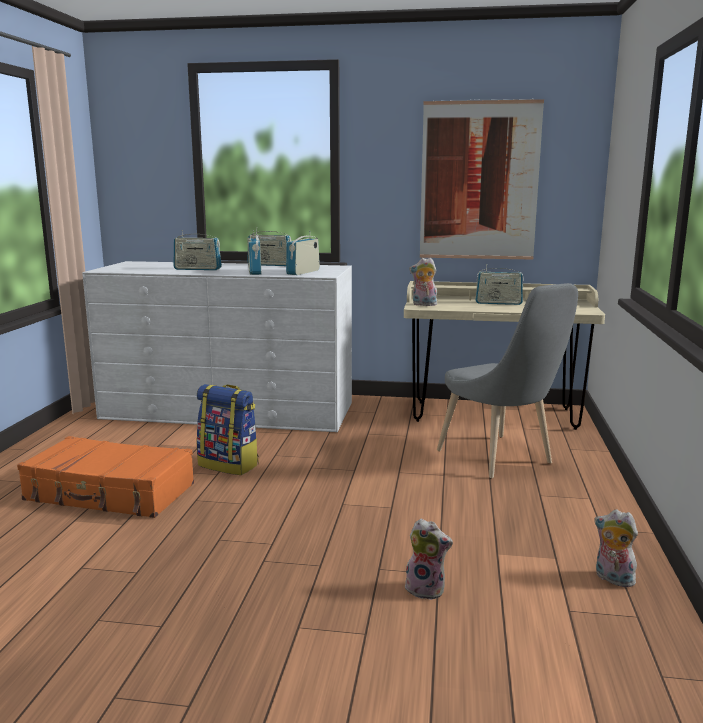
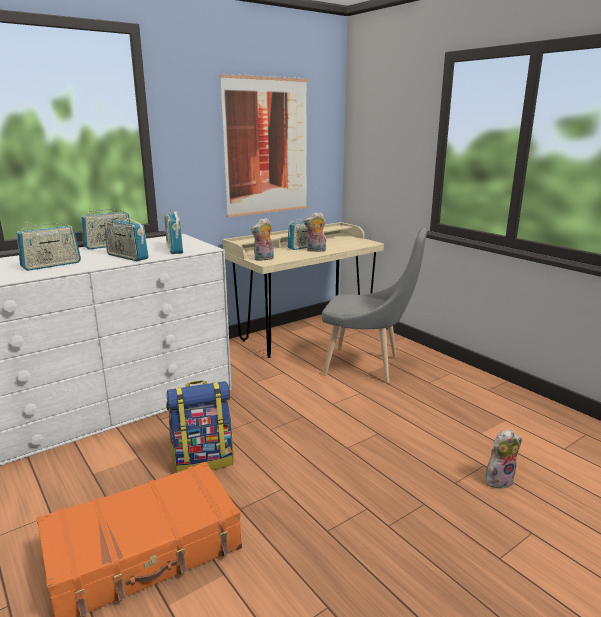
camera: 45 degrees left, 5 degrees up
plush toy [594,509,638,588] -> plush toy moved to [303,212,326,252]

